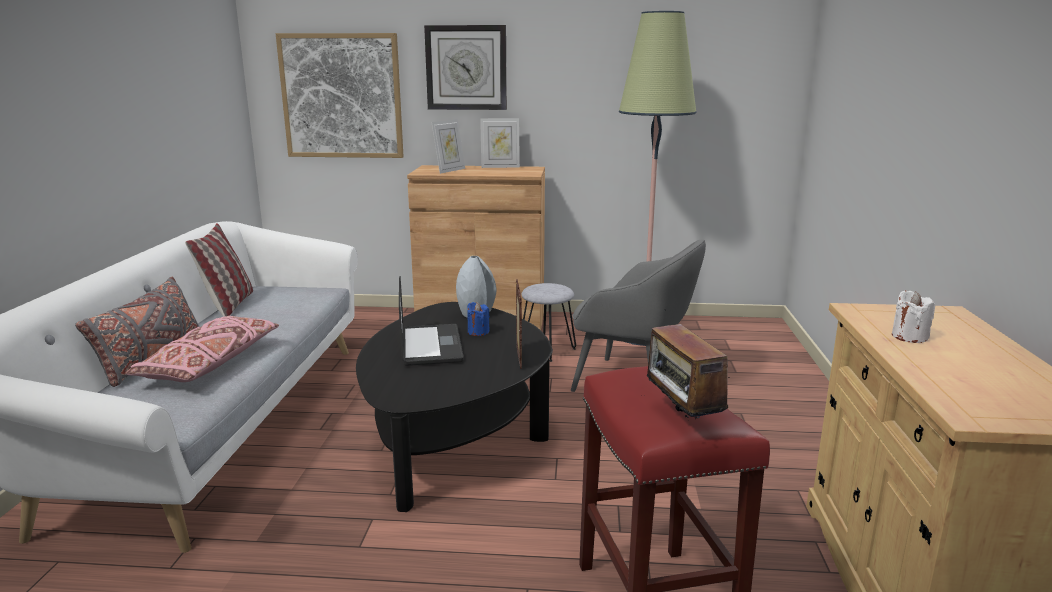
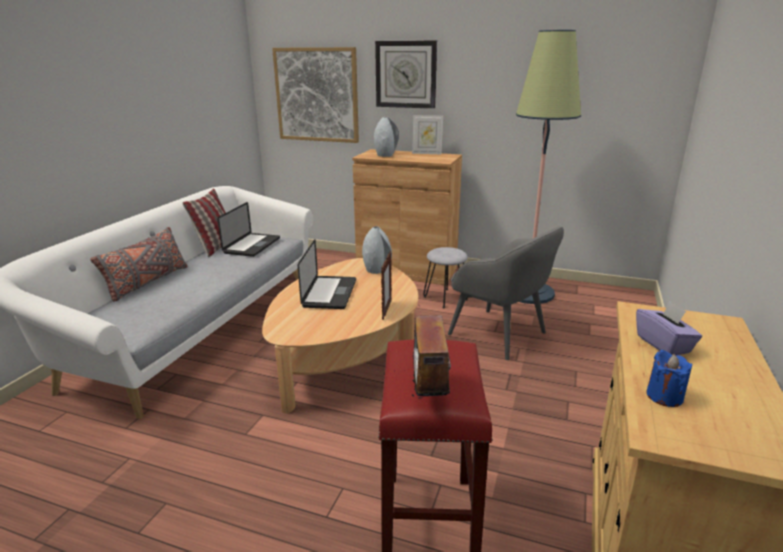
camera: 15 degrees right, 5 degrees up
pink pillow [125,316,279,382] -> none
black coffee table [356,302,553,512] -> beige coffee table [262,258,418,414]
picture frame [432,119,465,174] -> grey vase [374,117,399,157]
blue candle [467,302,490,336] -> blue candle moved to [647,350,692,407]
white candle [892,291,935,343] -> purple tissue box [636,301,702,355]
none -> laptop [217,202,280,257]

